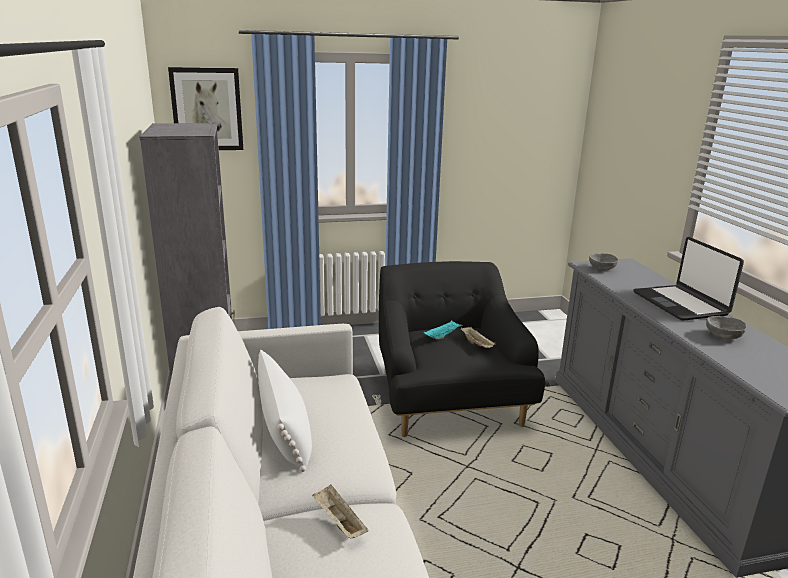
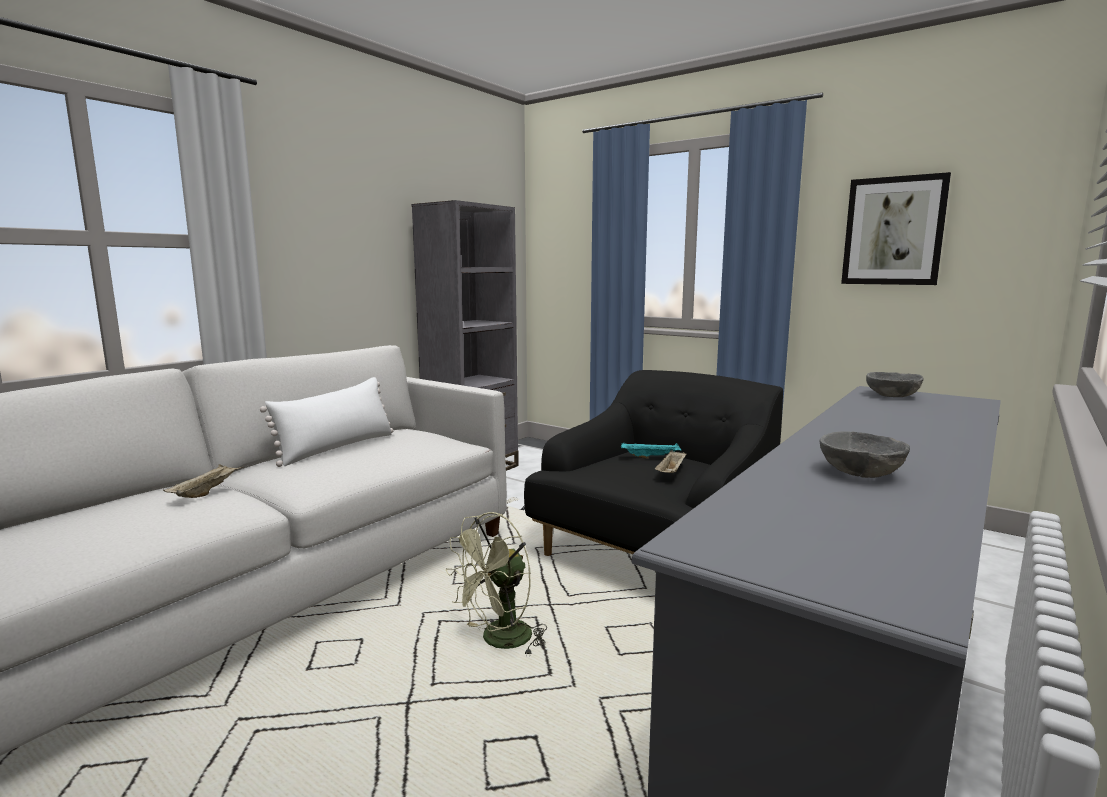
camera: 50 degrees right, 10 degrees down
picture [168,67,243,150] -> picture moved to [841,172,951,285]
laptop [633,237,744,321] -> none
none -> green fan [446,512,547,656]

